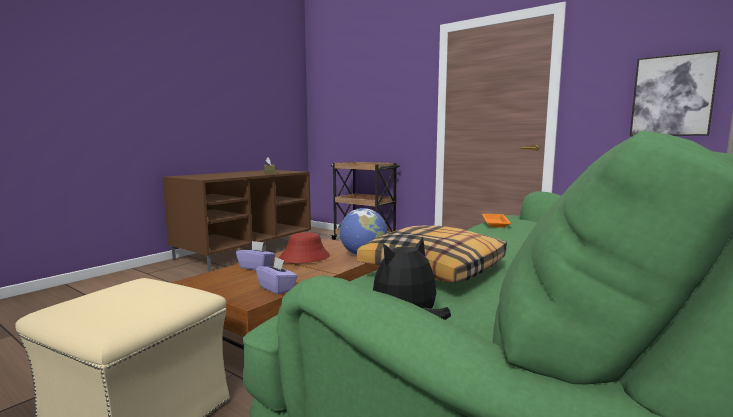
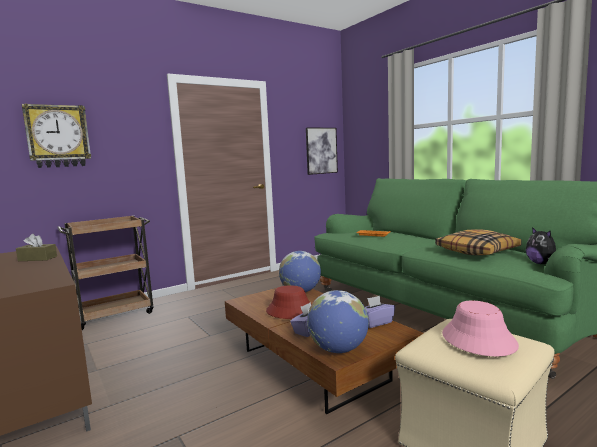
camera: 70 degrees left, 0 degrees up
none -> wall clock [22,103,91,168]
none -> globe [307,290,369,353]
none -> pink hat [442,301,519,357]

